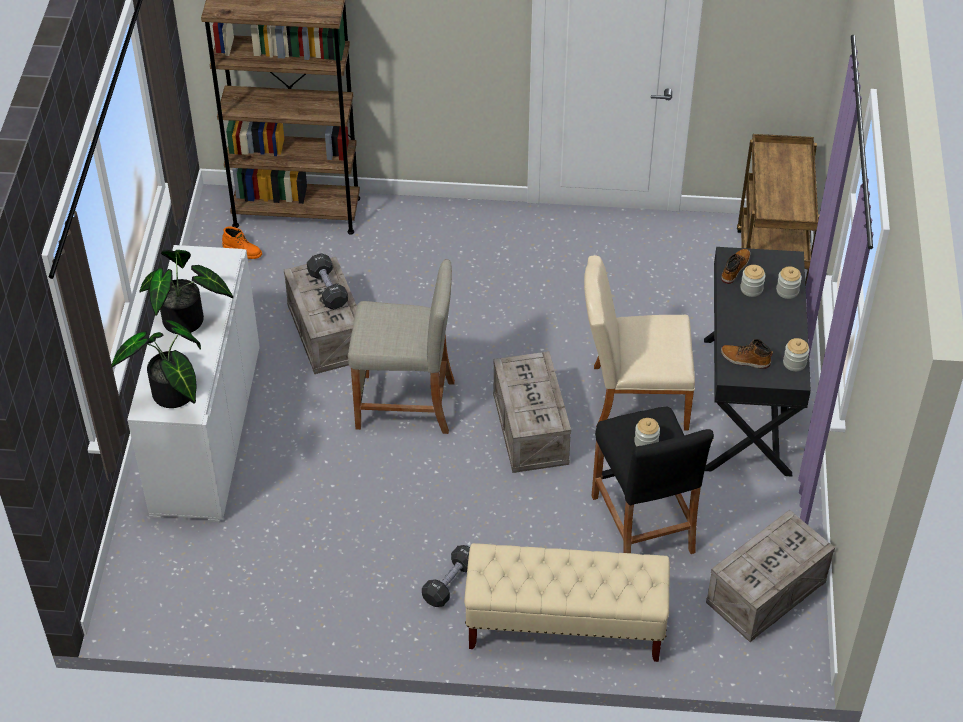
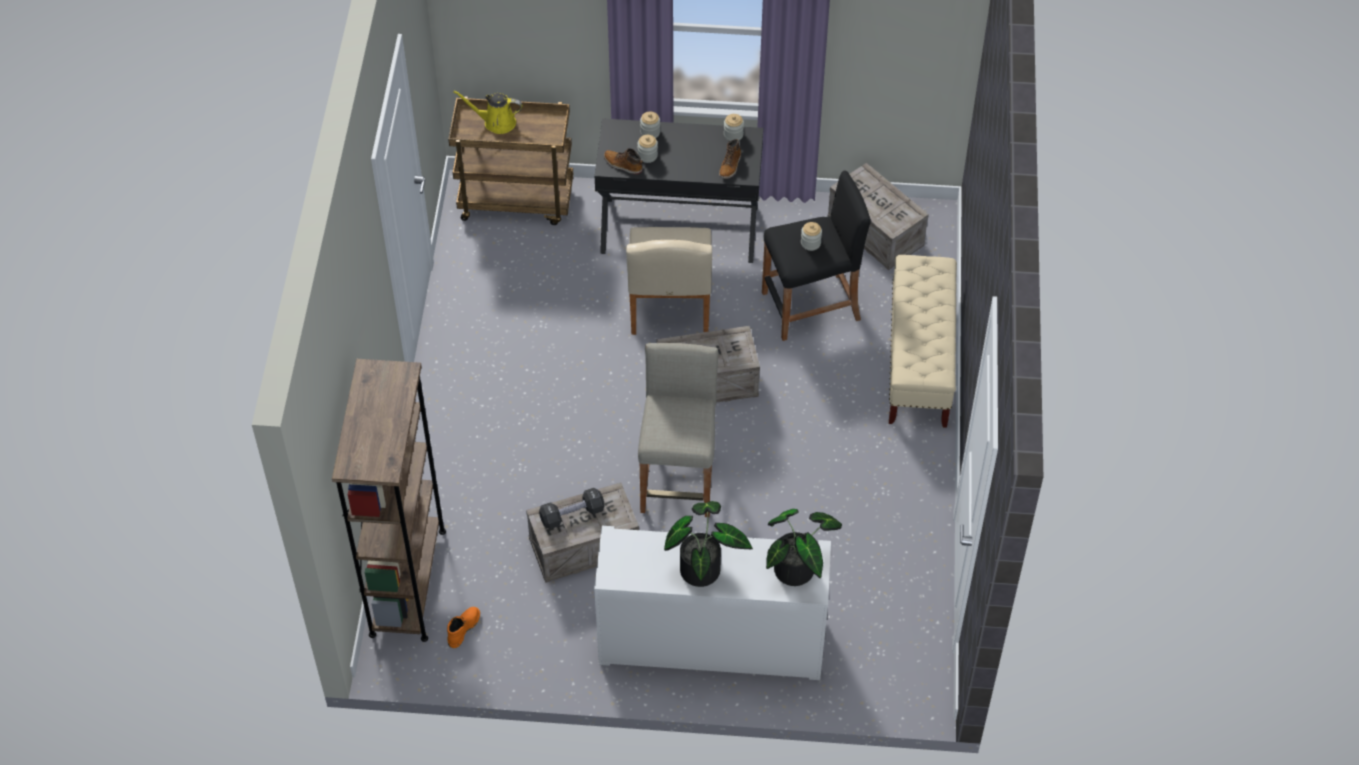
camera: 90 degrees left, 5 degrees up
black dumbbell [422,545,470,607] -> none
none -> yellow watering can [453,90,523,134]

